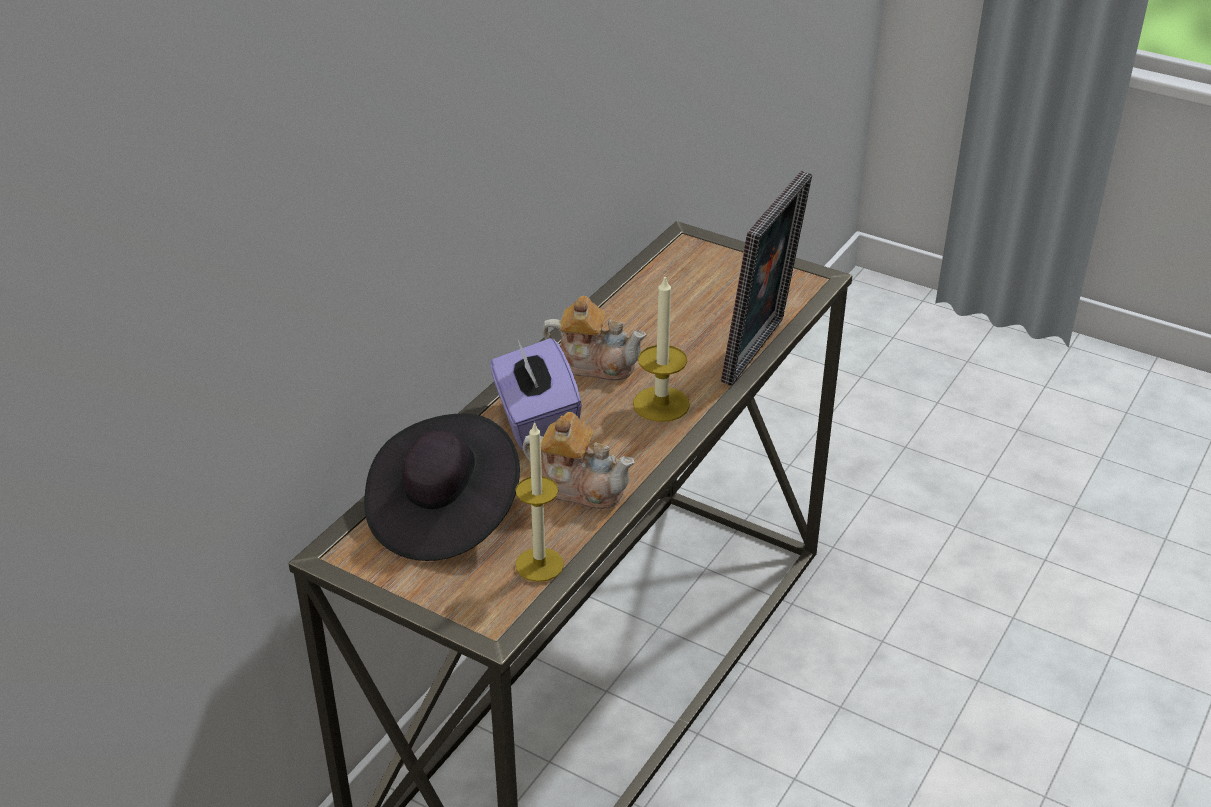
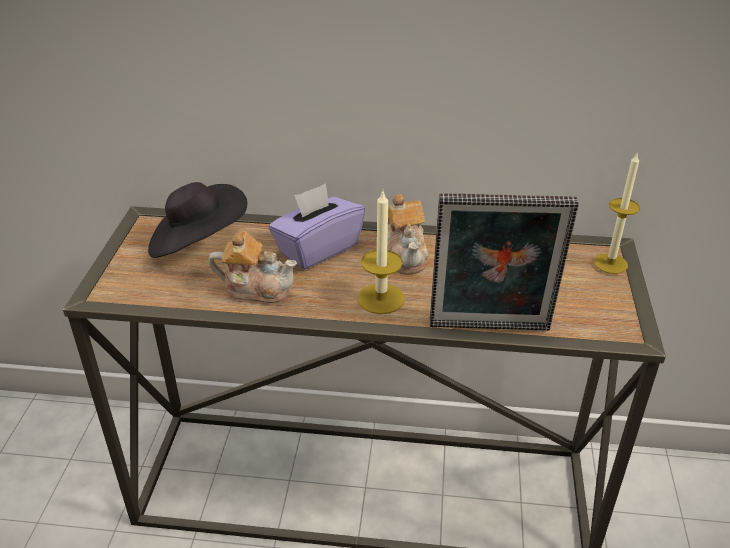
camera: 65 degrees right, 0 degrees up
candle [515,421,564,582] -> candle moved to [594,154,640,274]
teapot [523,412,635,509] -> teapot turned 75 degrees counterclockwise [209,231,297,303]

